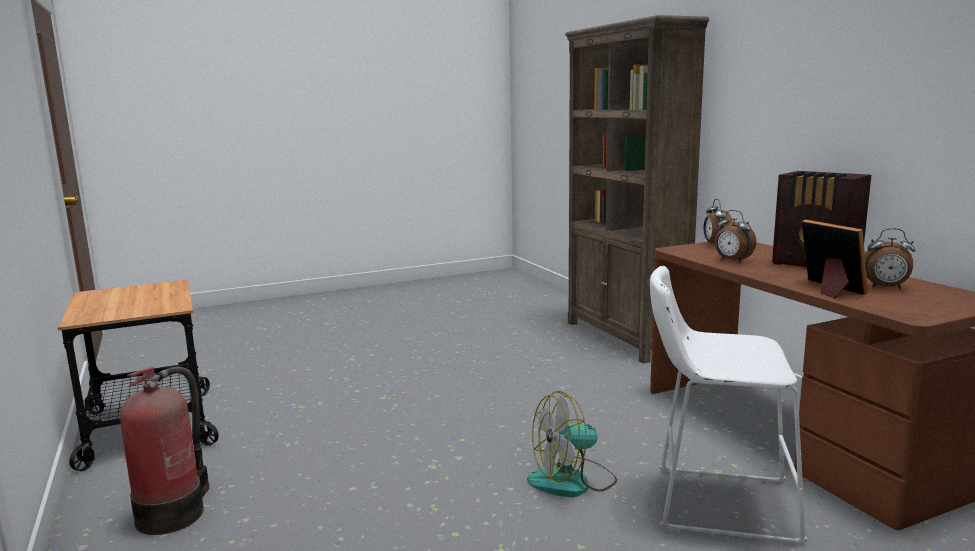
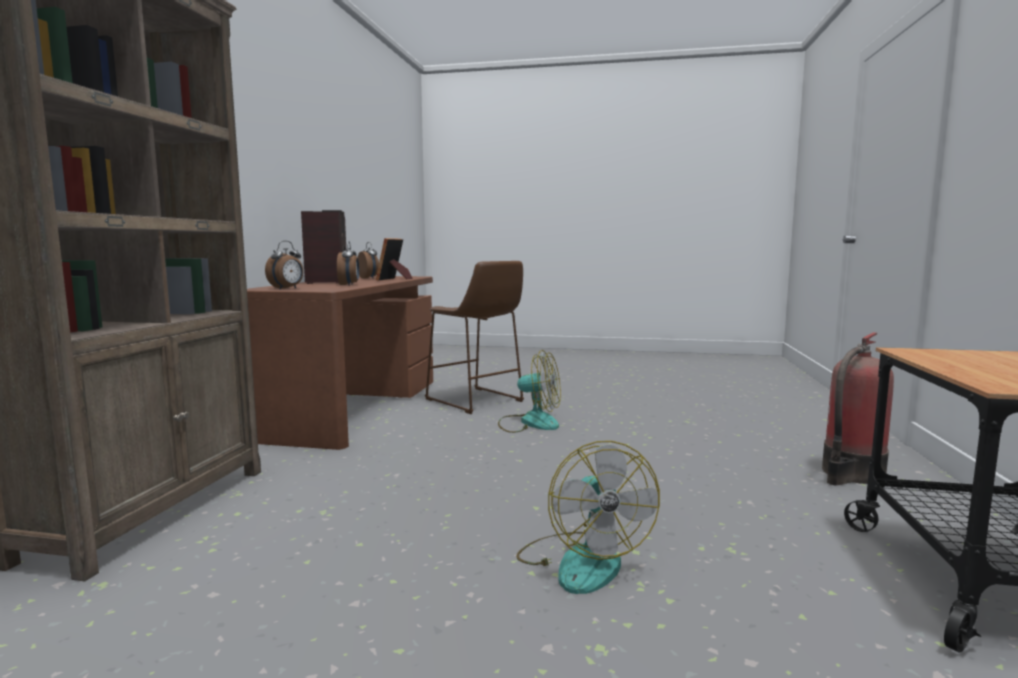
camera: 145 degrees left, 5 degrees down
white stool [650,266,808,546] -> brown stool [425,261,524,414]
none -> fan [516,441,660,594]

